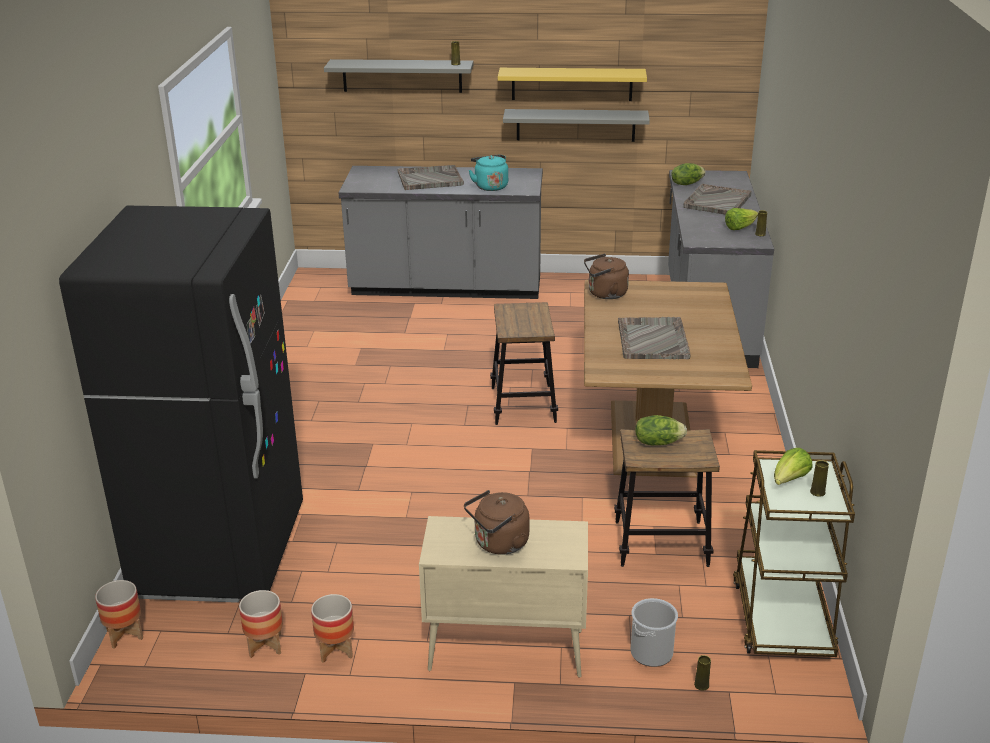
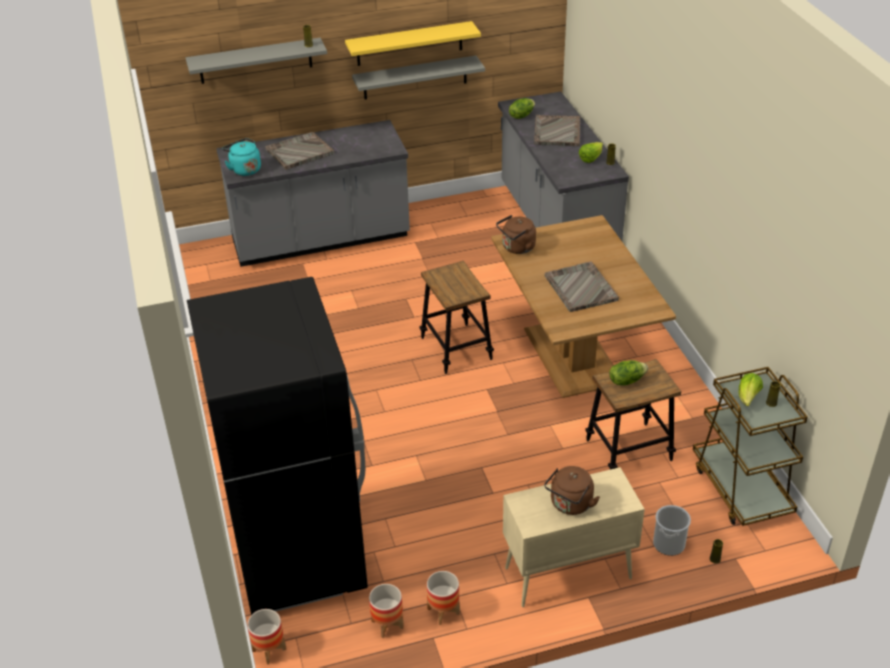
camera: 20 degrees left, 10 degrees up
turquoise kettle [469,154,508,191] -> turquoise kettle moved to [222,138,261,176]

